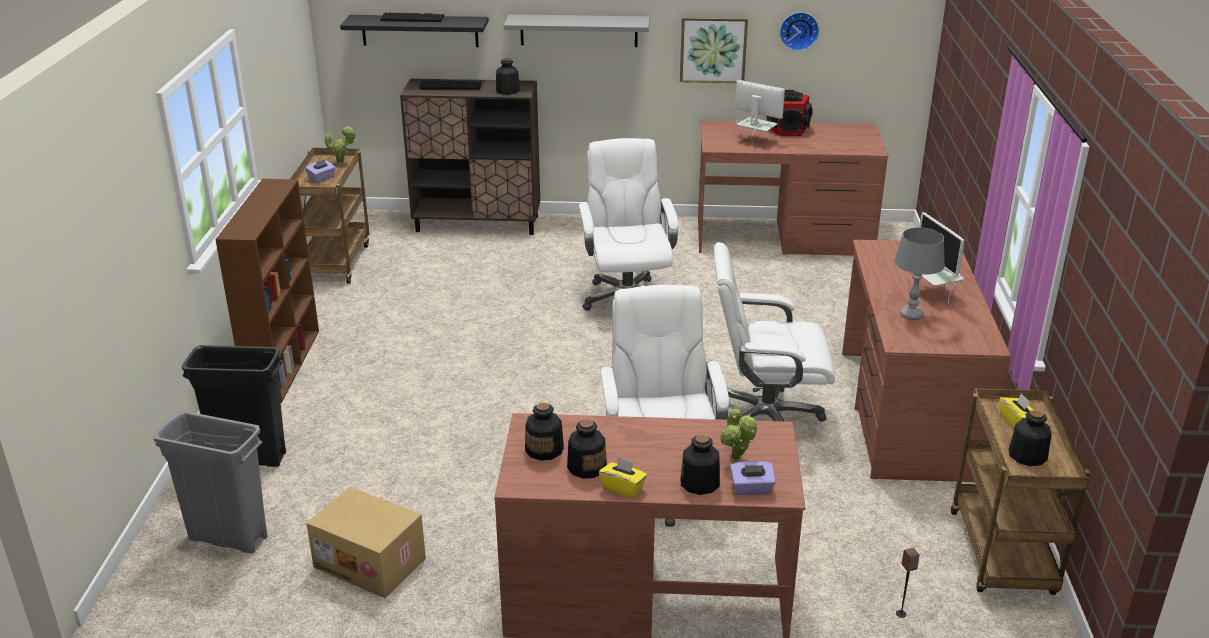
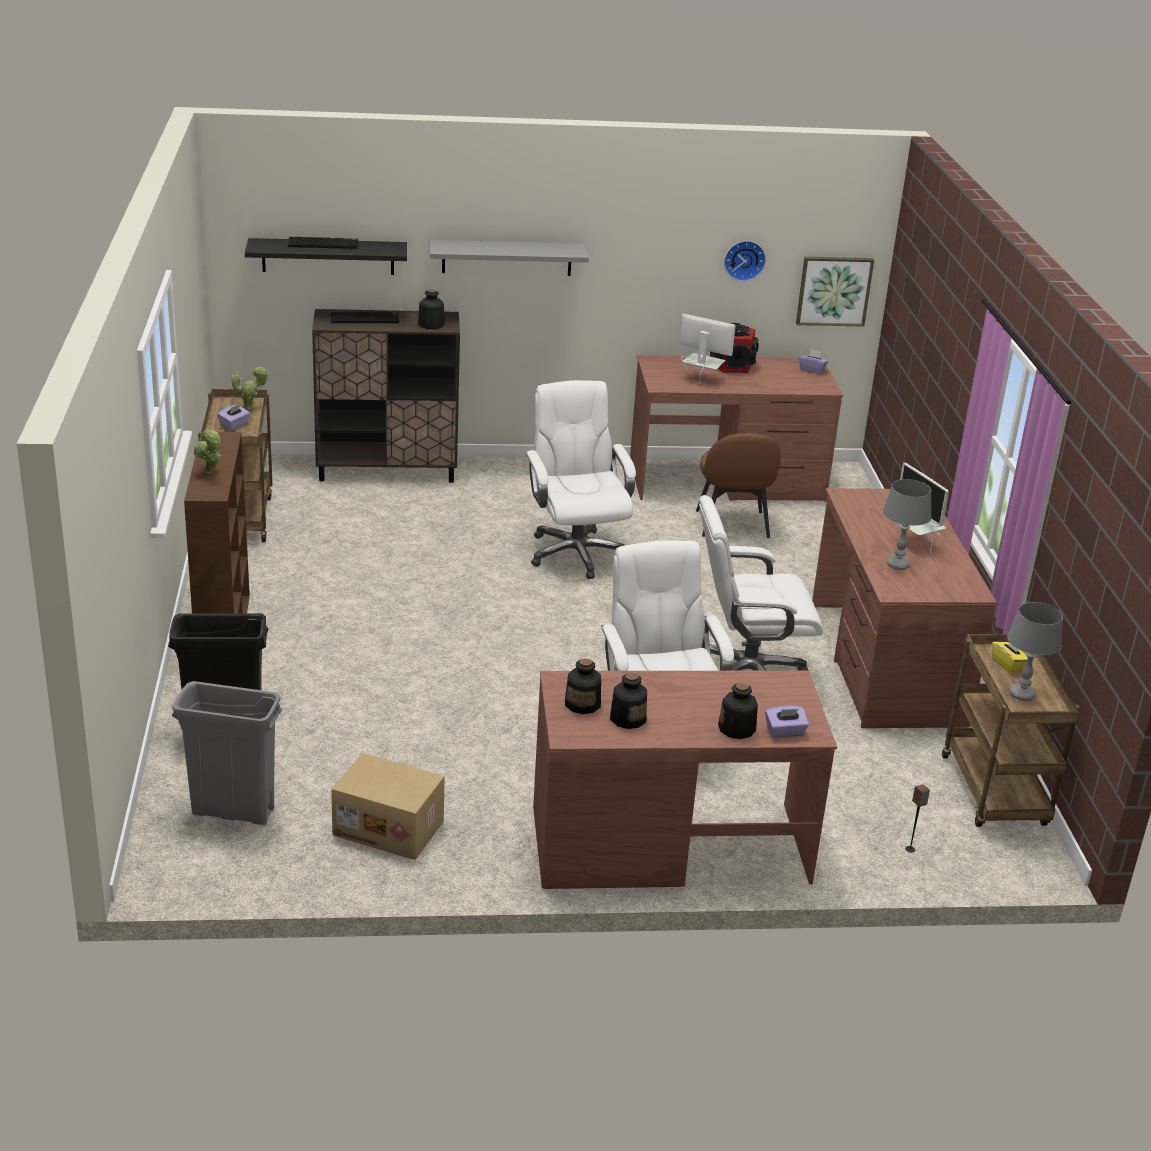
camera: 10 degrees left, 0 degrees up
yellow tissue box [599,457,647,498] -> none
picture [680,17,748,83] -> picture moved to [796,257,874,326]
potted plant [720,407,757,461] -> potted plant moved to [194,429,221,473]
bottle [1009,410,1052,466] -> grey table lamp [1007,602,1063,701]
none -> brown chair [696,433,781,538]
none -> purple tissue box [799,349,828,374]

